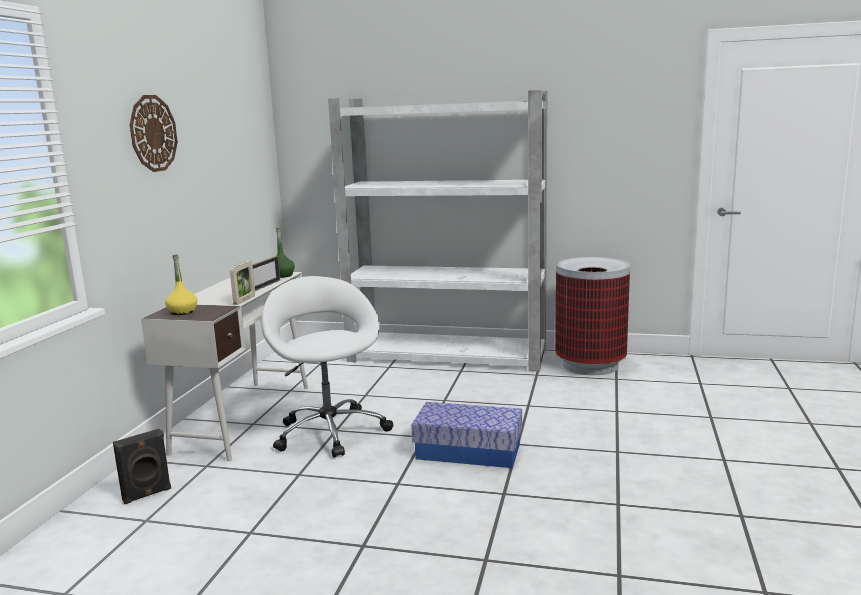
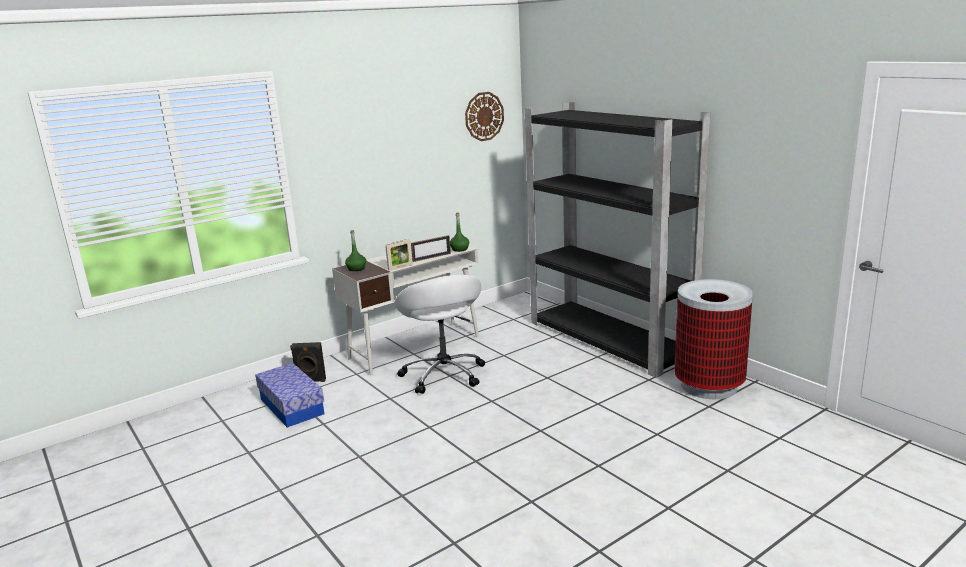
camera: 40 degrees right, 5 degrees up
wall clock [130,95,178,172] -> wall clock moved to [465,92,504,141]
yellow bottle [165,255,198,315] -> green bottle [345,230,366,271]
white office chair [261,276,393,458] -> white office chair turned 150 degrees clockwise [394,275,485,394]
white bookcase [328,90,547,372] -> black bookcase [525,102,710,378]
storage box [411,402,522,468] -> storage box moved to [255,363,325,428]

